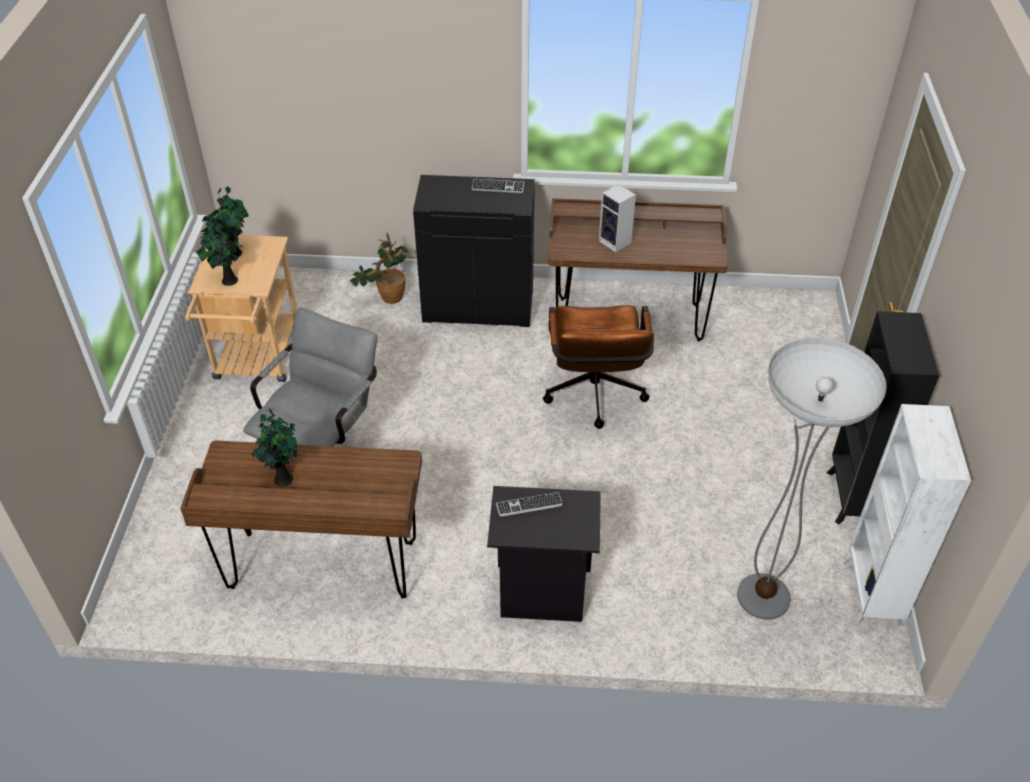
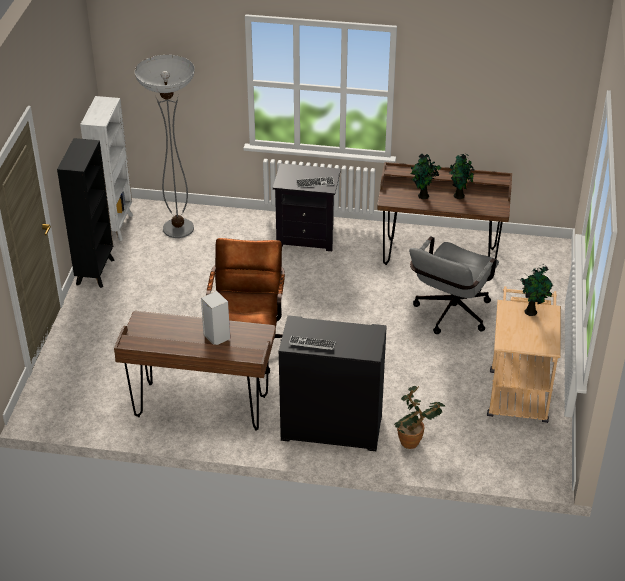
camera: 175 degrees left, 5 degrees down
potted plant [206,186,248,257] -> potted plant moved to [410,154,441,199]

